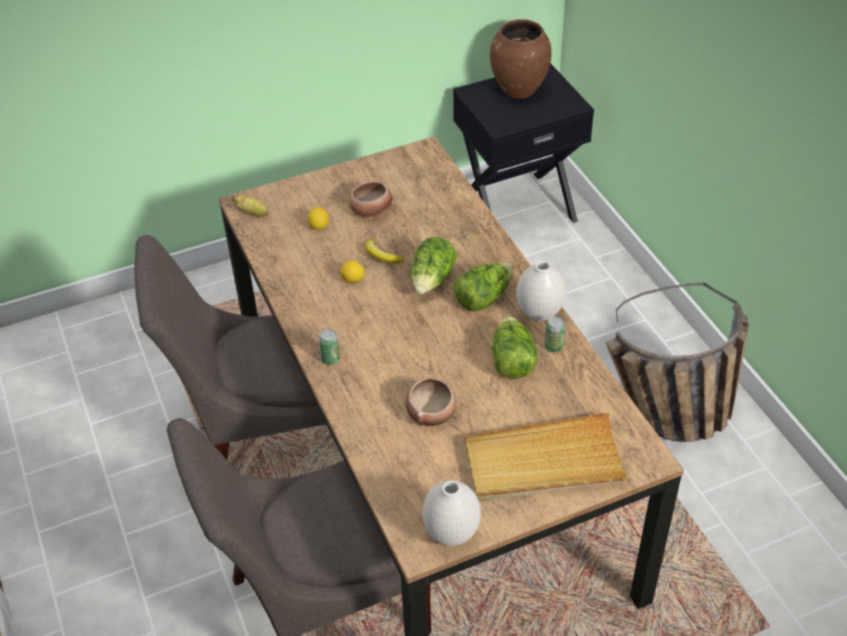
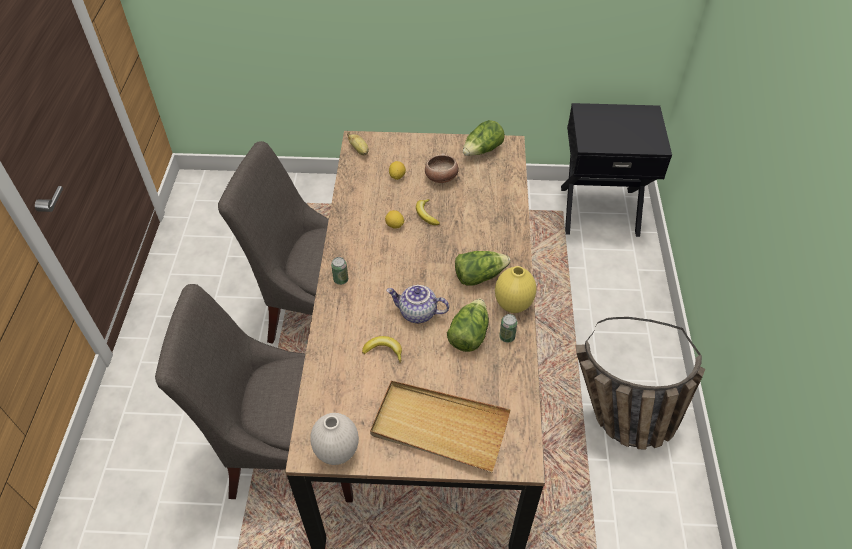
camera: 25 degrees right, 5 degrees up
bowl [405,378,456,426] -> banana [362,336,402,363]
lettuce [411,237,457,294] -> lettuce moved to [463,120,505,156]
brown vase [490,19,552,99] -> none
white vase [516,261,566,321] -> yellow vase [495,266,536,313]
none -> teapot [386,285,449,323]

